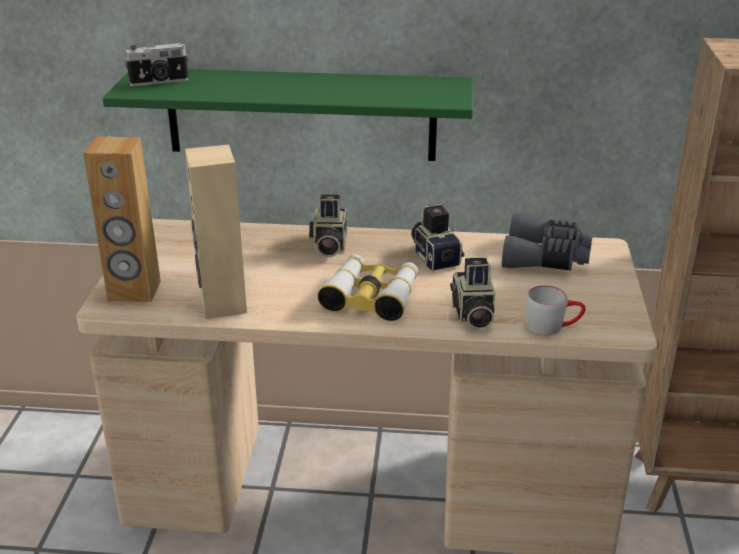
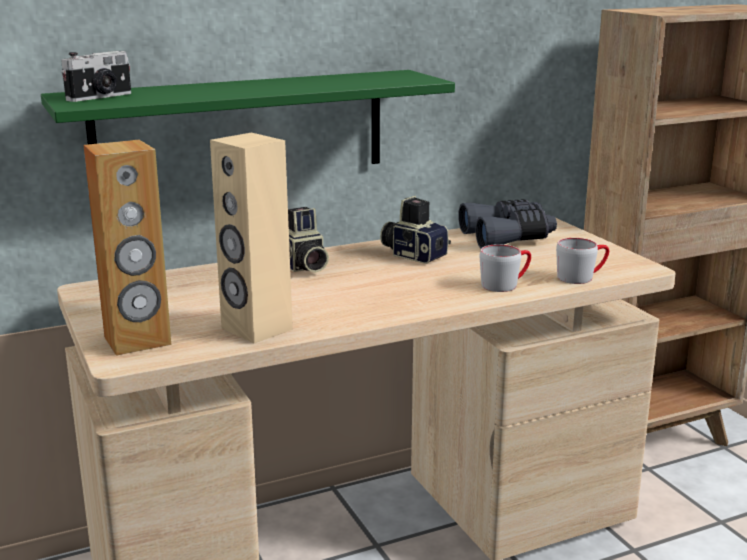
camera: 30 degrees left, 10 degrees down
binoculars [317,254,418,321] -> none
camera [450,258,495,330] -> grey mug [480,244,531,292]

